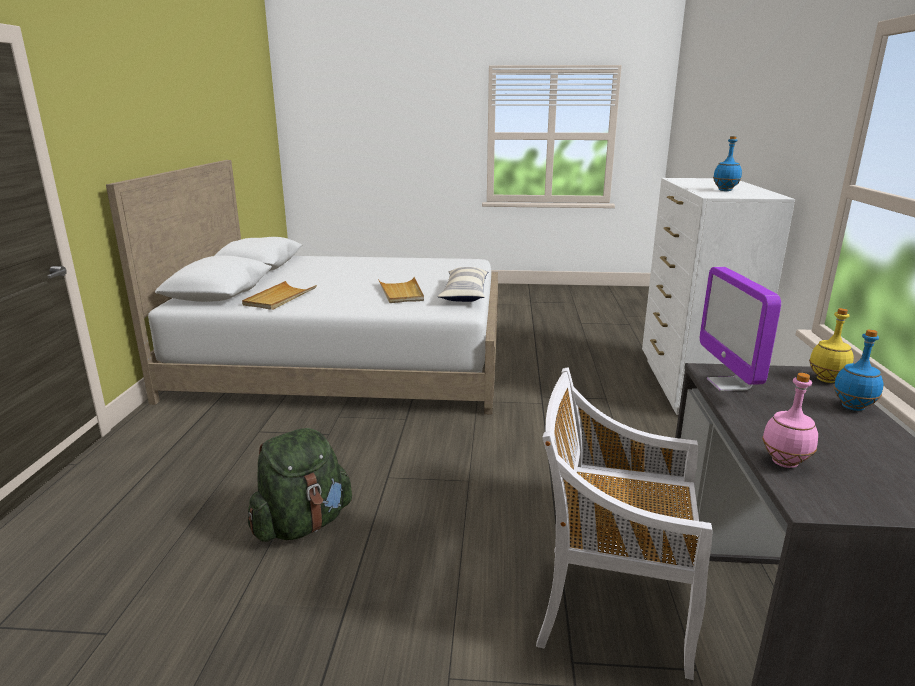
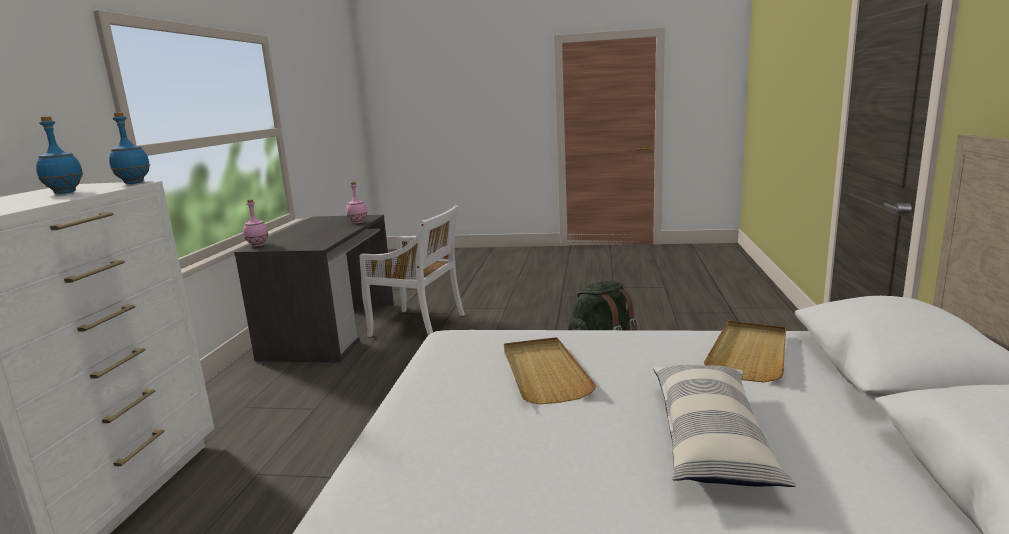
camera: 175 degrees left, 5 degrees down
pillow [437,267,488,302] -> pillow moved to [653,365,796,487]
monitor [700,267,781,391] -> none
yellow bottle [809,308,854,383] -> pink bottle [243,199,269,246]
blue bottle [834,329,883,411] -> blue bottle moved to [109,113,150,184]

